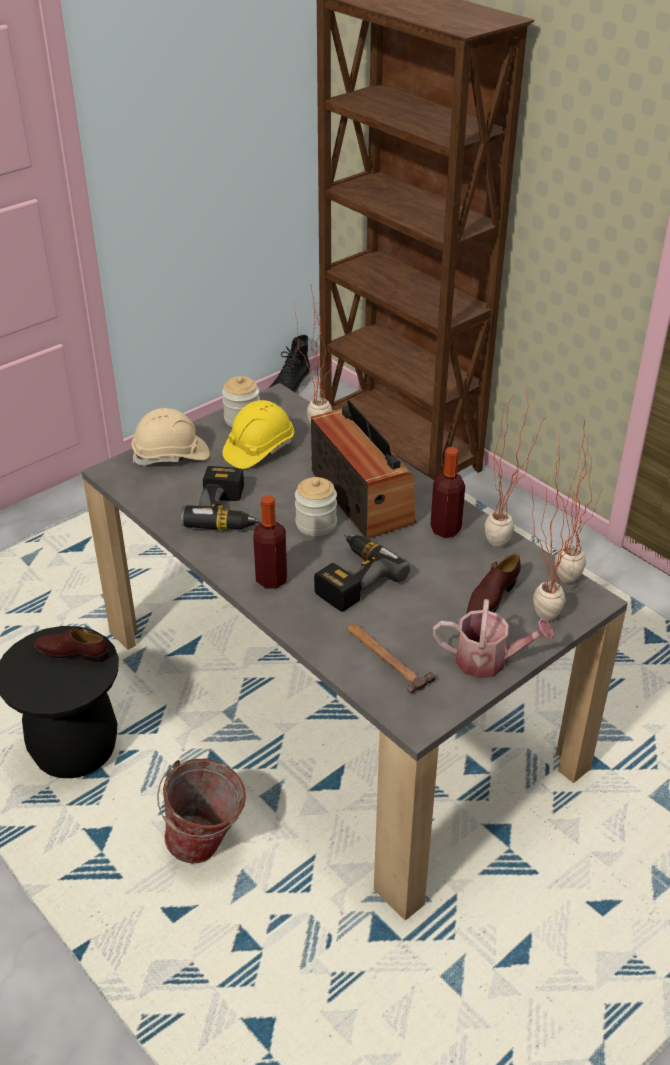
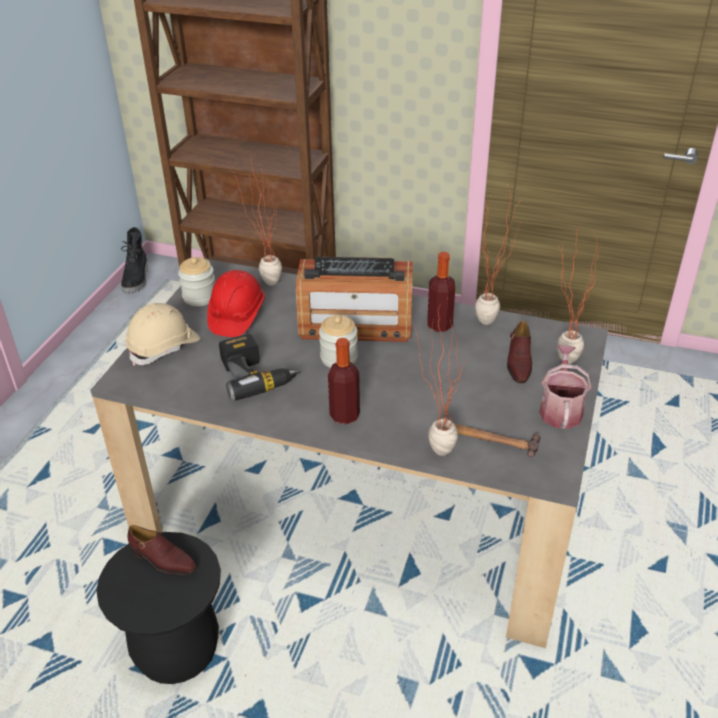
camera: 30 degrees left, 0 degrees up
brown shoe [34,629,109,662] -> brown shoe turned 135 degrees counterclockwise [127,525,196,574]
bucket [157,759,246,863] -> none
yellow hard hat [222,400,294,469] -> red hard hat [207,270,265,337]
radio [311,400,417,539] -> radio turned 150 degrees clockwise [296,257,413,342]
power drill [314,535,410,612] -> none
watering can [433,599,555,678] -> watering can turned 60 degrees counterclockwise [539,345,591,429]
potted plant [555,421,602,583] -> potted plant moved to [414,306,464,456]

